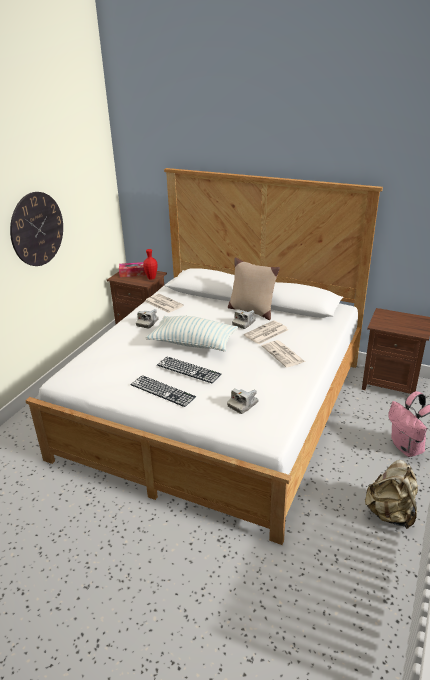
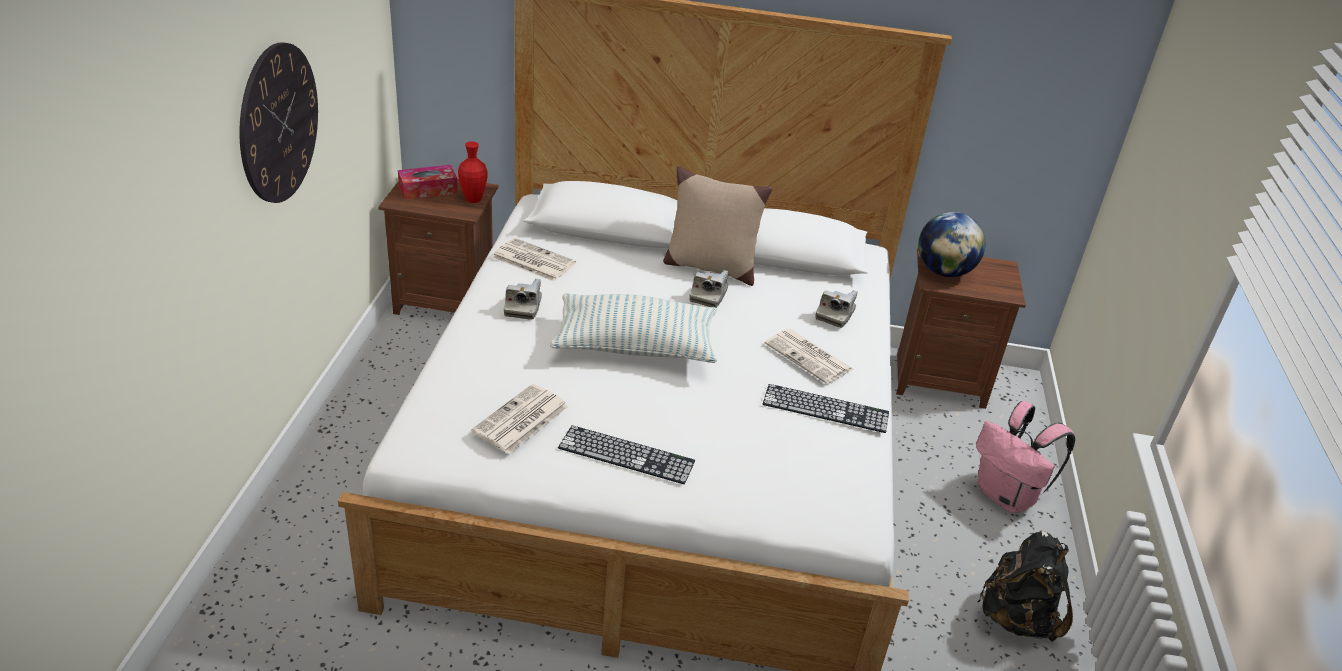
camera: 20 degrees left, 5 degrees up
keyboard [157,357,221,383] -> keyboard moved to [763,384,889,433]
camera [227,388,259,414] -> camera moved to [815,290,857,328]
newspaper [244,320,288,344] -> newspaper moved to [471,384,568,454]
beige backpack [365,460,418,529] -> black backpack [978,531,1073,642]
none -> globe [918,212,985,277]

